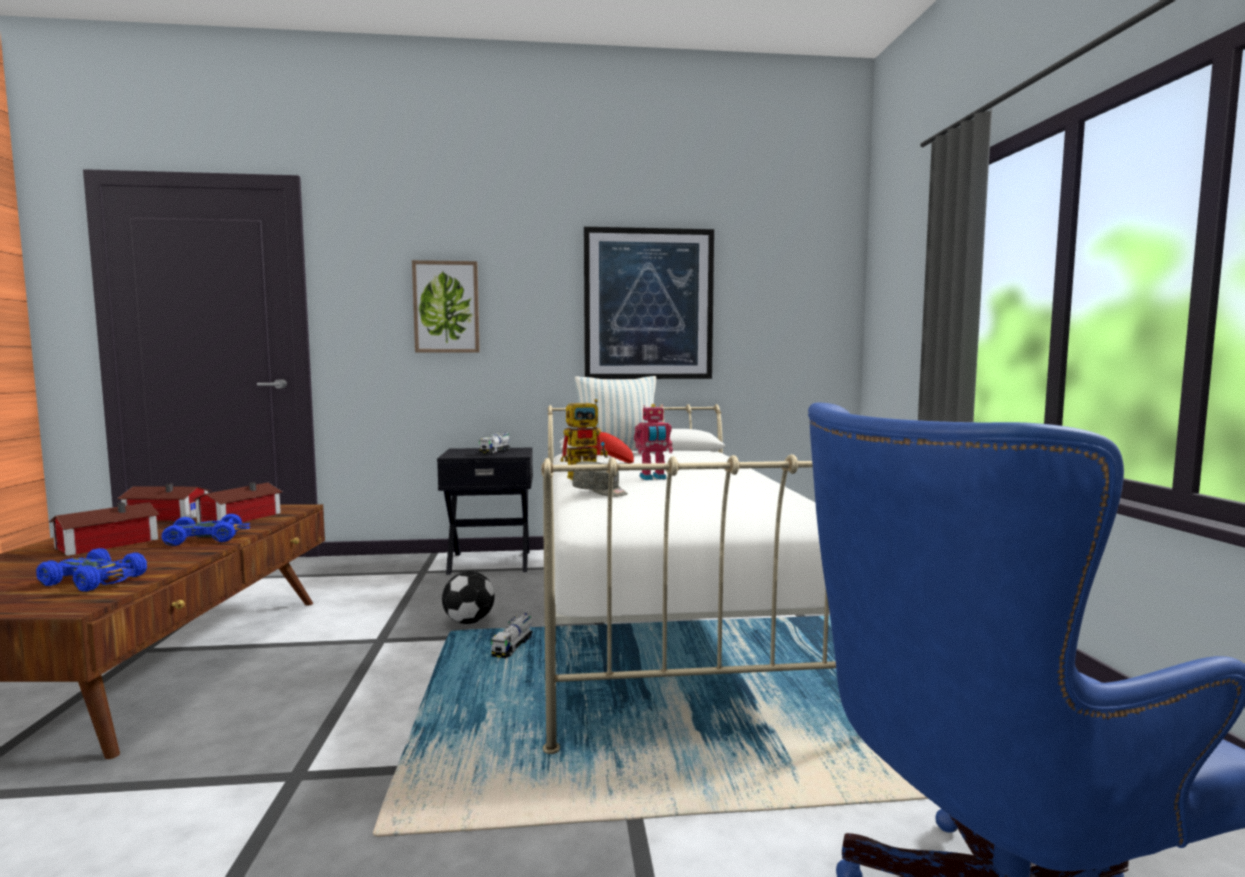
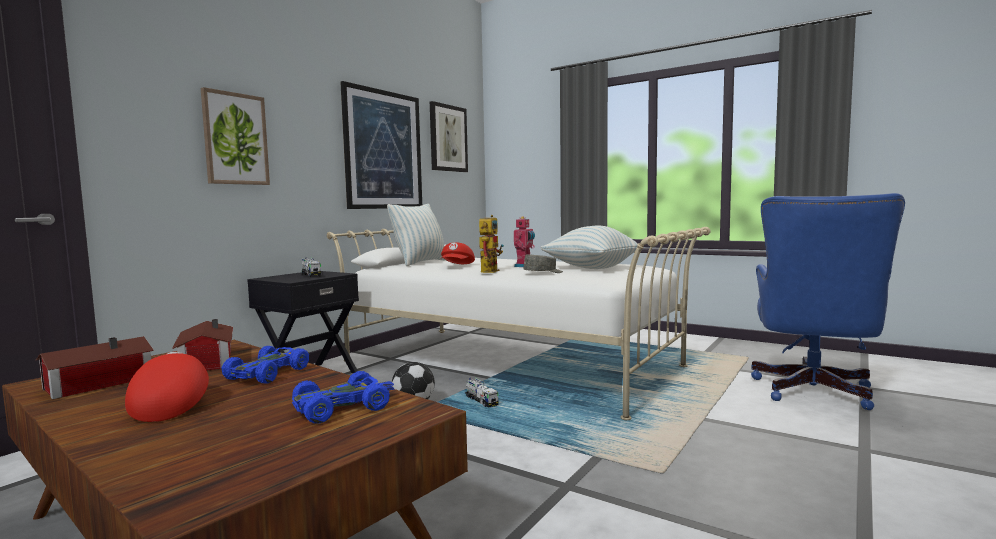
camera: 50 degrees left, 0 degrees up
toy house [49,502,159,556] -> red cap [125,352,209,422]
none -> picture [430,101,468,172]
none -> pillow [540,226,638,269]

